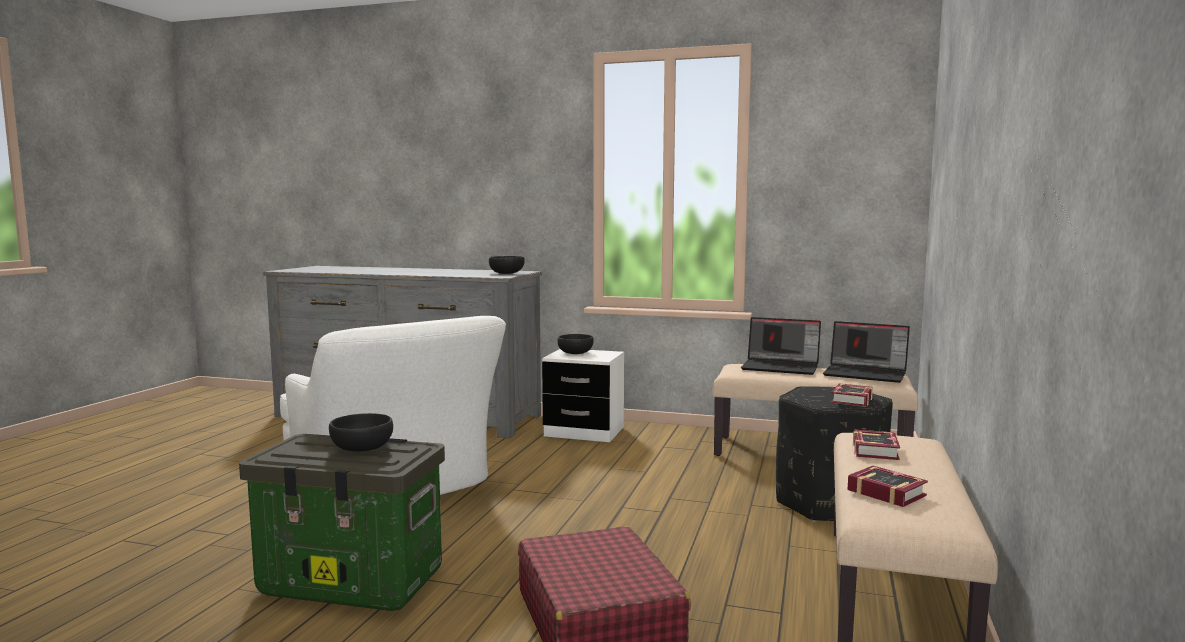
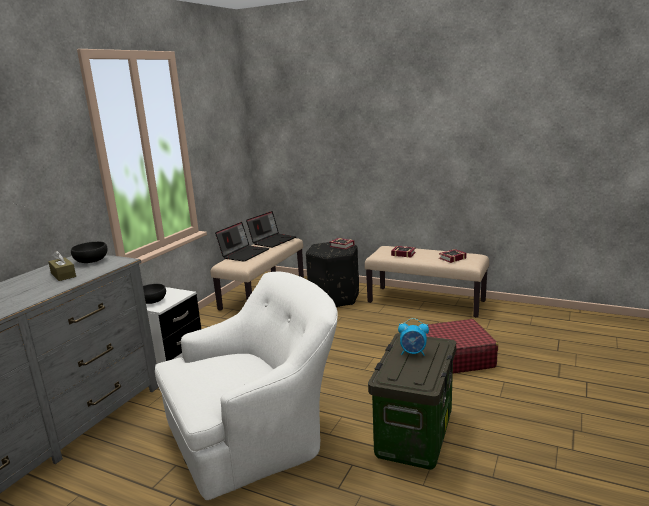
camera: 80 degrees left, 10 degrees up
black bowl [329,413,393,451] -> alarm clock [398,318,429,356]
none -> brown tissue box [48,250,76,281]

